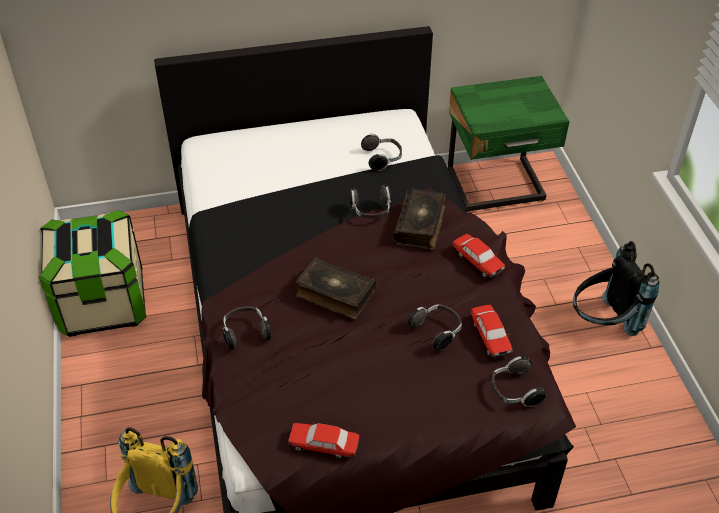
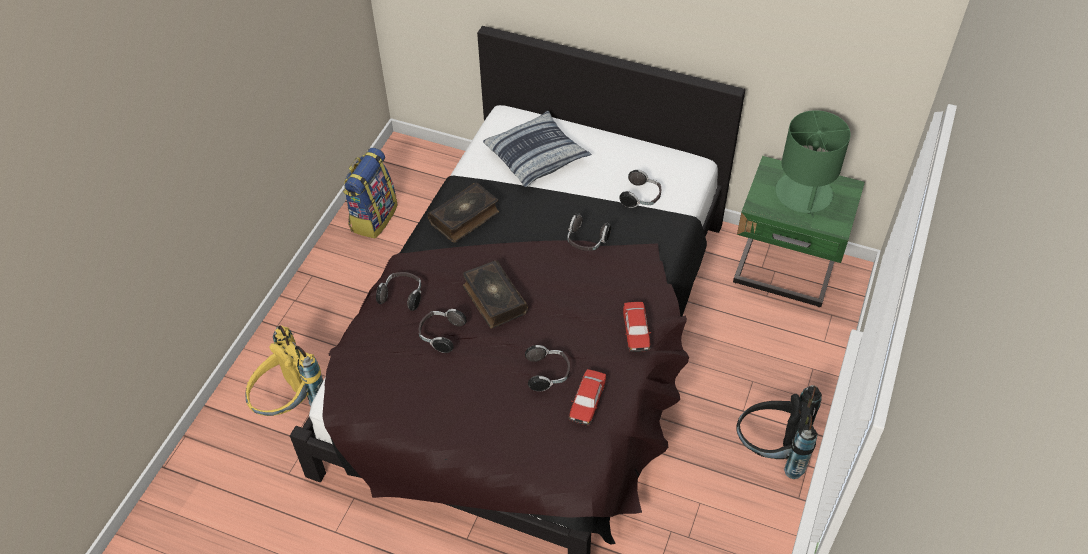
camera: 35 degrees right, 5 degrees up
storage box [39,210,146,337] -> backpack [343,148,398,239]
toy car [288,421,360,459] -> none
book [393,188,446,250] -> book moved to [428,183,499,243]
headphones [492,356,546,407] -> headphones moved to [419,309,467,353]
none -> pillow [483,111,592,187]
none -> green table lamp [775,110,851,218]

